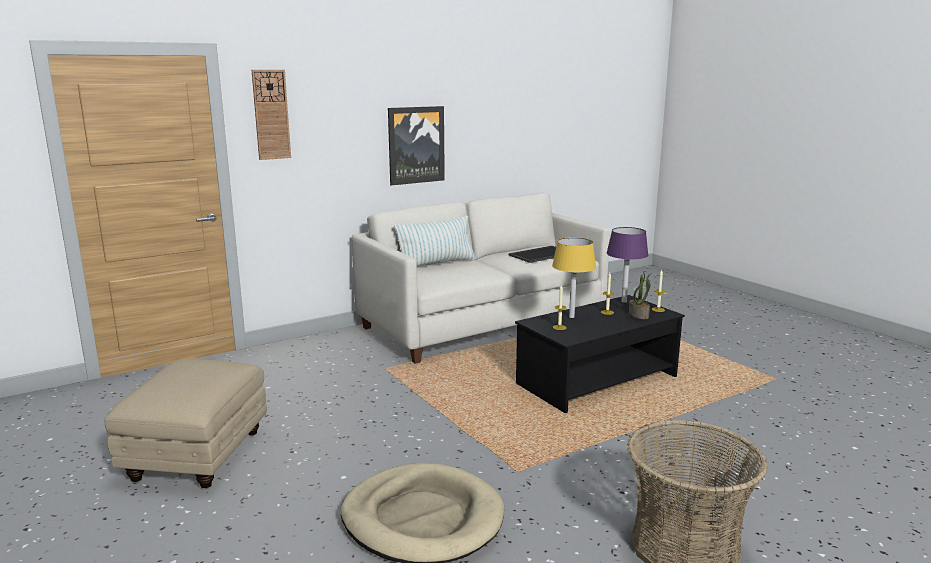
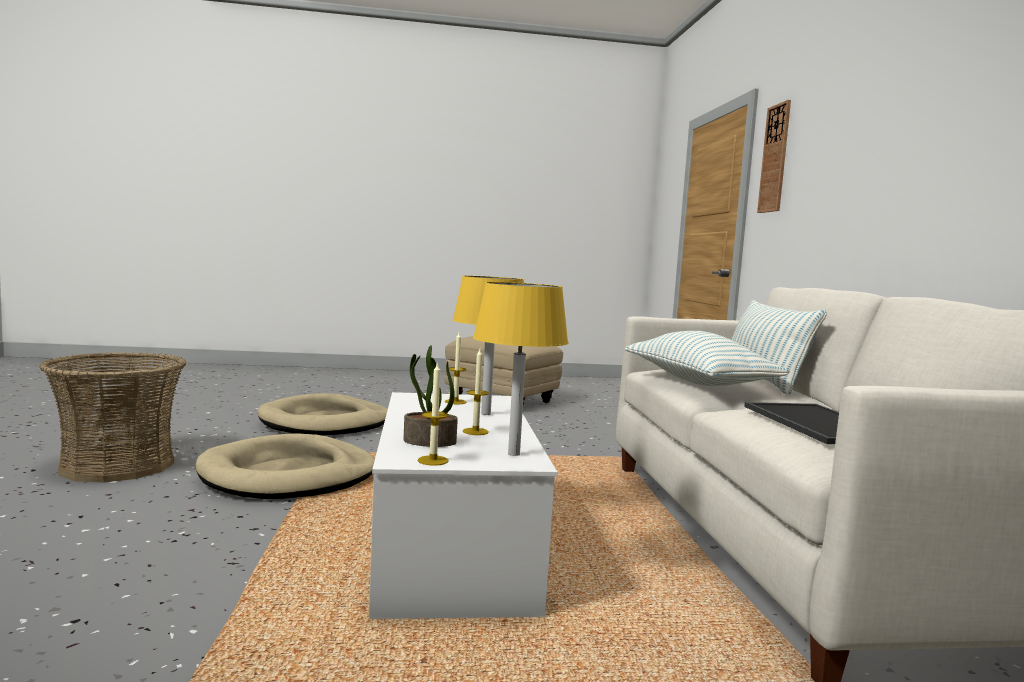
camera: 115 degrees right, 10 degrees down
picture [388,106,445,185] -> none
black coffee table [515,295,685,413] -> white coffee table [369,392,557,619]
purple table lamp [606,227,649,303] -> yellow table lamp [473,282,568,456]
none -> beige dog bed [195,434,375,499]
none -> pillow [625,331,790,386]

